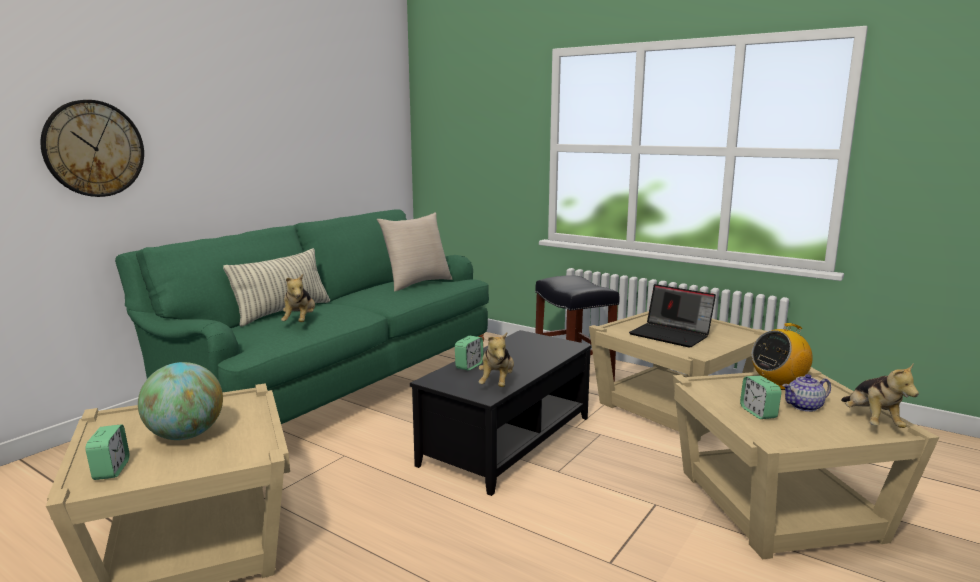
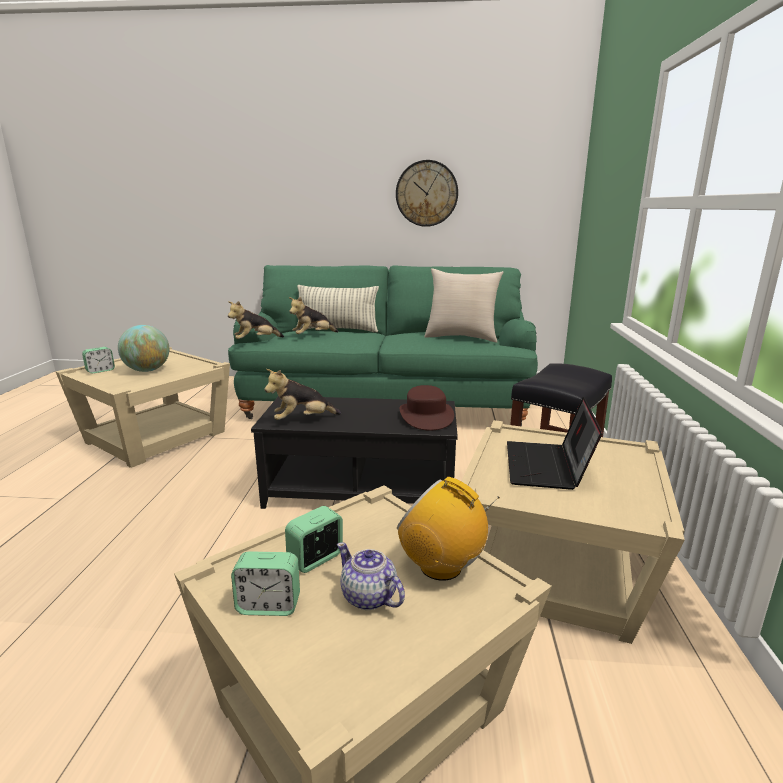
camera: 60 degrees right, 5 degrees up
wall clock [40,100,144,197] -> wall clock moved to [396,160,458,227]
alarm clock [455,336,484,371] -> alarm clock moved to [231,551,300,616]
plush toy [841,364,919,428] -> plush toy moved to [228,301,284,339]
none -> brown hat [400,385,454,430]

